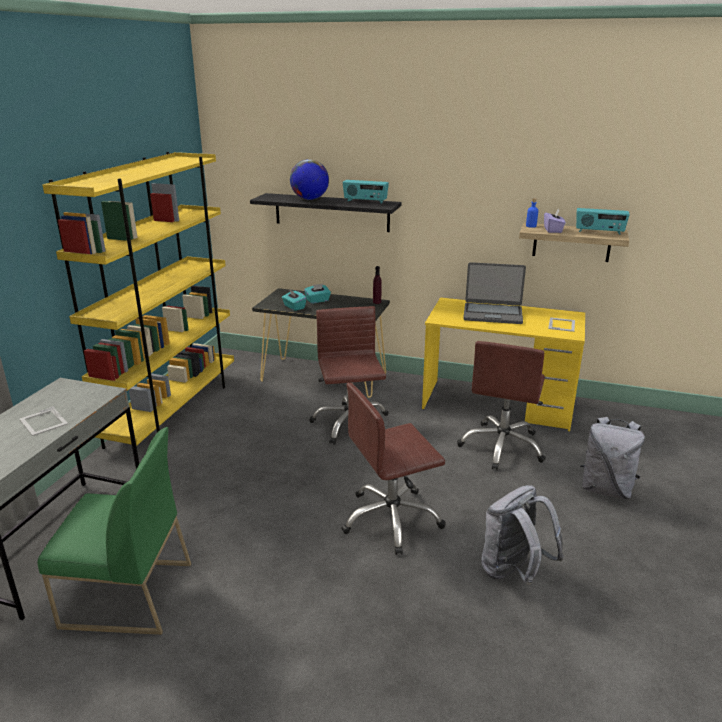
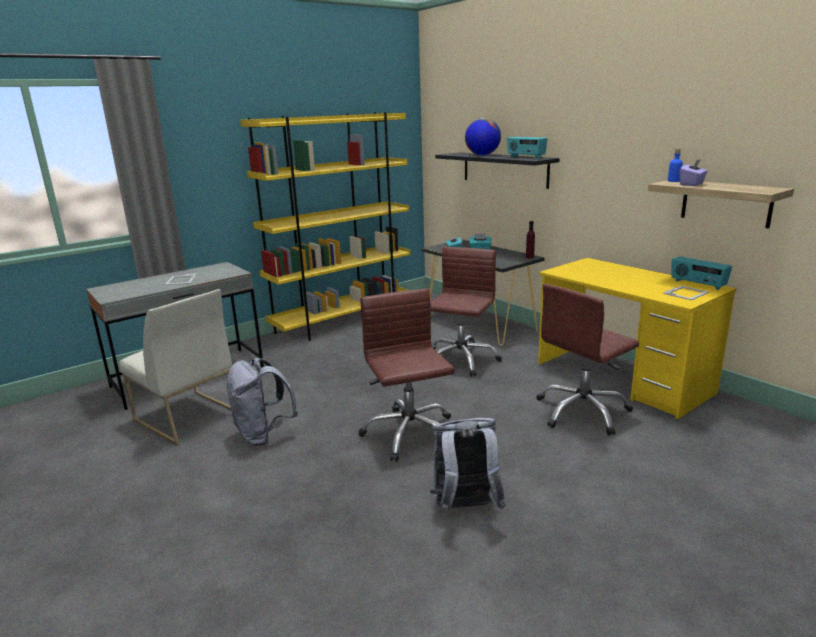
camera: 35 degrees right, 5 degrees down
green chair [38,427,191,635] -> white chair [119,289,232,446]
brown office chair [341,383,446,555] -> brown office chair turned 60 degrees clockwise [358,288,455,461]
laptop [463,262,526,324] -> none
radio [576,208,630,235] -> radio moved to [671,256,732,290]
grey backpack [580,417,645,499] -> grey backpack moved to [227,358,298,445]

